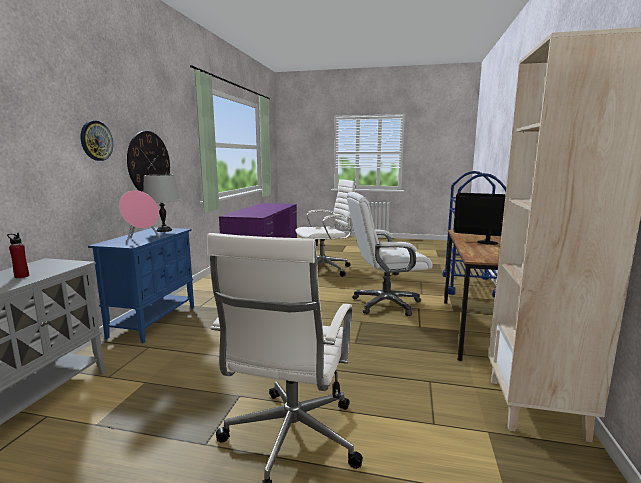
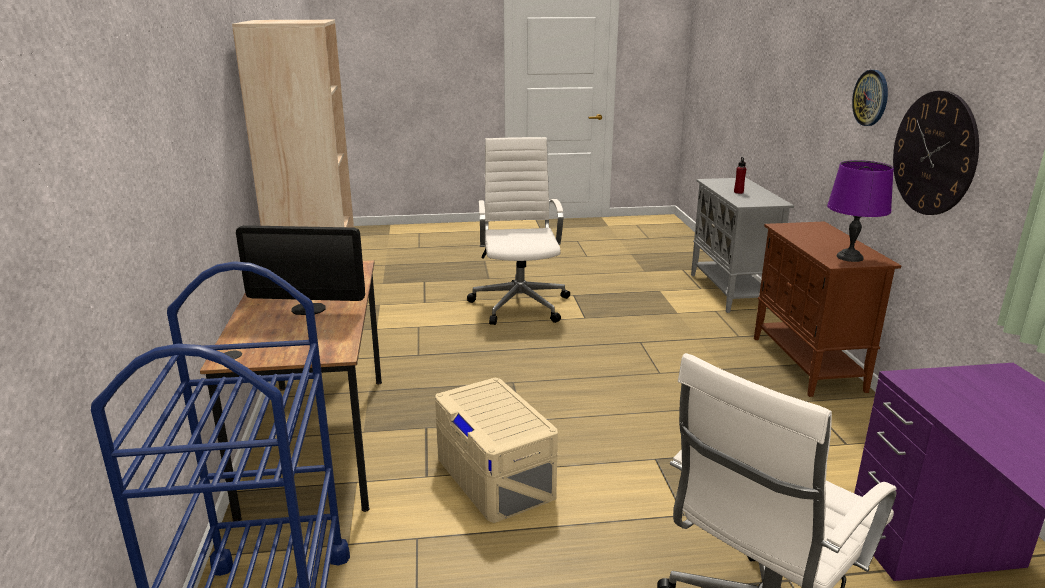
camera: 160 degrees right, 10 degrees up
blue cabinet [88,227,194,343] -> brown cabinet [754,221,901,397]
pink speaker [119,190,160,244] -> none
grey table lamp [143,174,180,232] -> purple table lamp [827,160,894,262]
white office chair [347,192,433,316] -> beige storage box [435,378,558,523]

